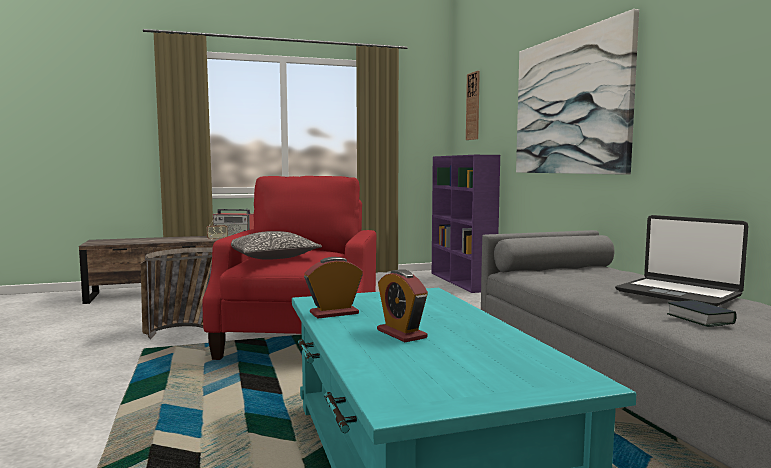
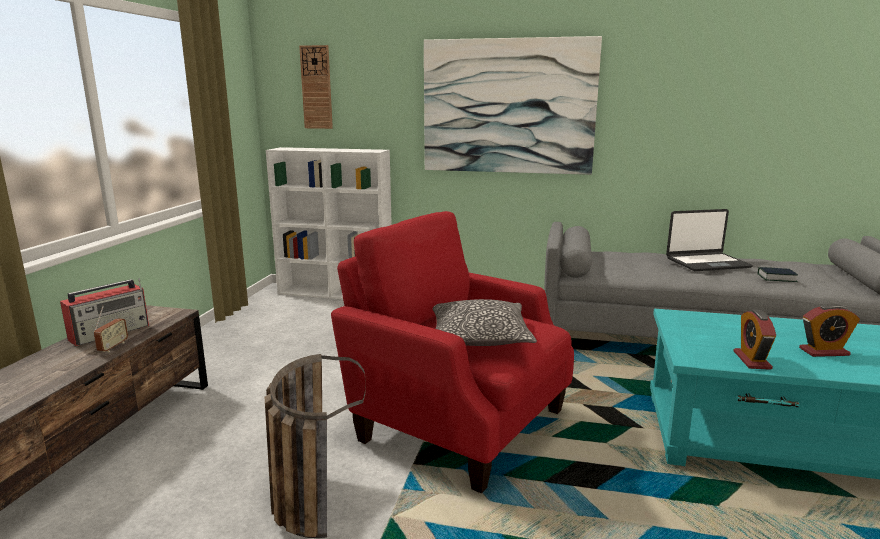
camera: 60 degrees left, 10 degrees up
purple bookcase [432,155,500,293] -> white bookcase [266,147,392,299]

